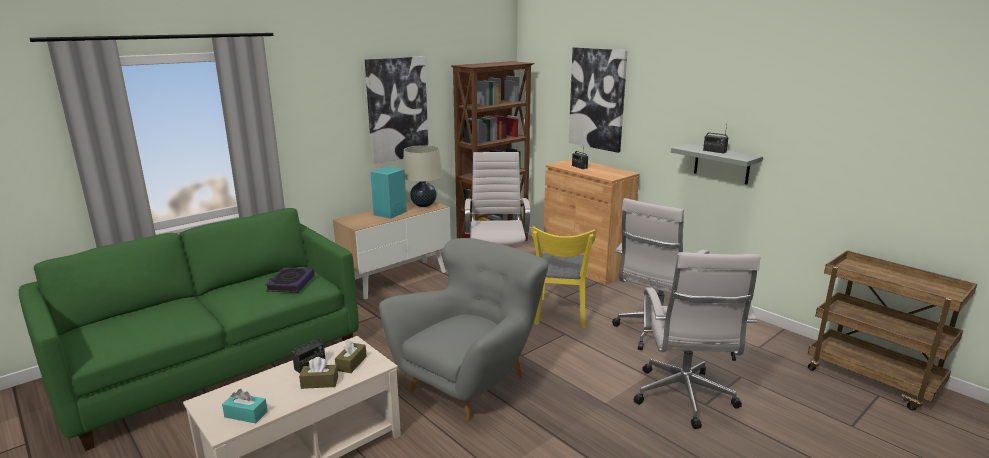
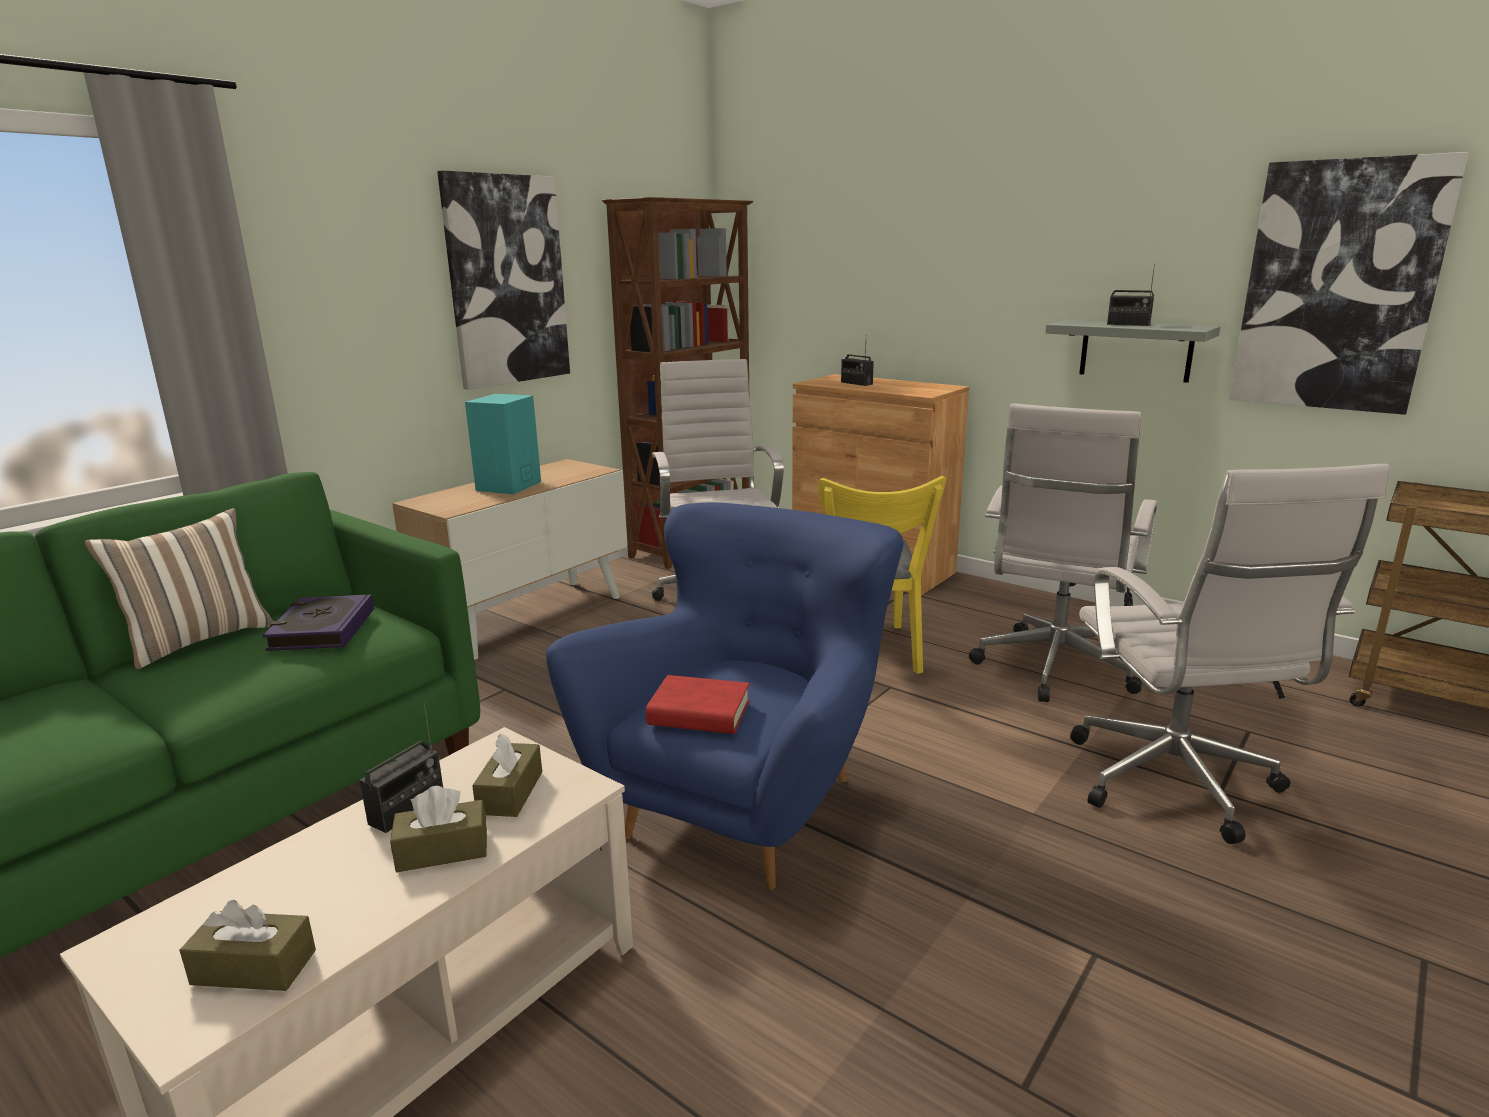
camera: 10 degrees left, 0 degrees up
turquoise tissue box [222,389,268,423] -> brown tissue box [179,900,316,991]
grey armchair [379,238,548,421] -> blue armchair [546,502,903,890]
beige table lamp [403,145,443,207] -> none
picture [569,47,628,153] -> picture moved to [1229,152,1468,415]
none -> pillow [85,508,273,669]
none -> red book [646,675,750,734]

